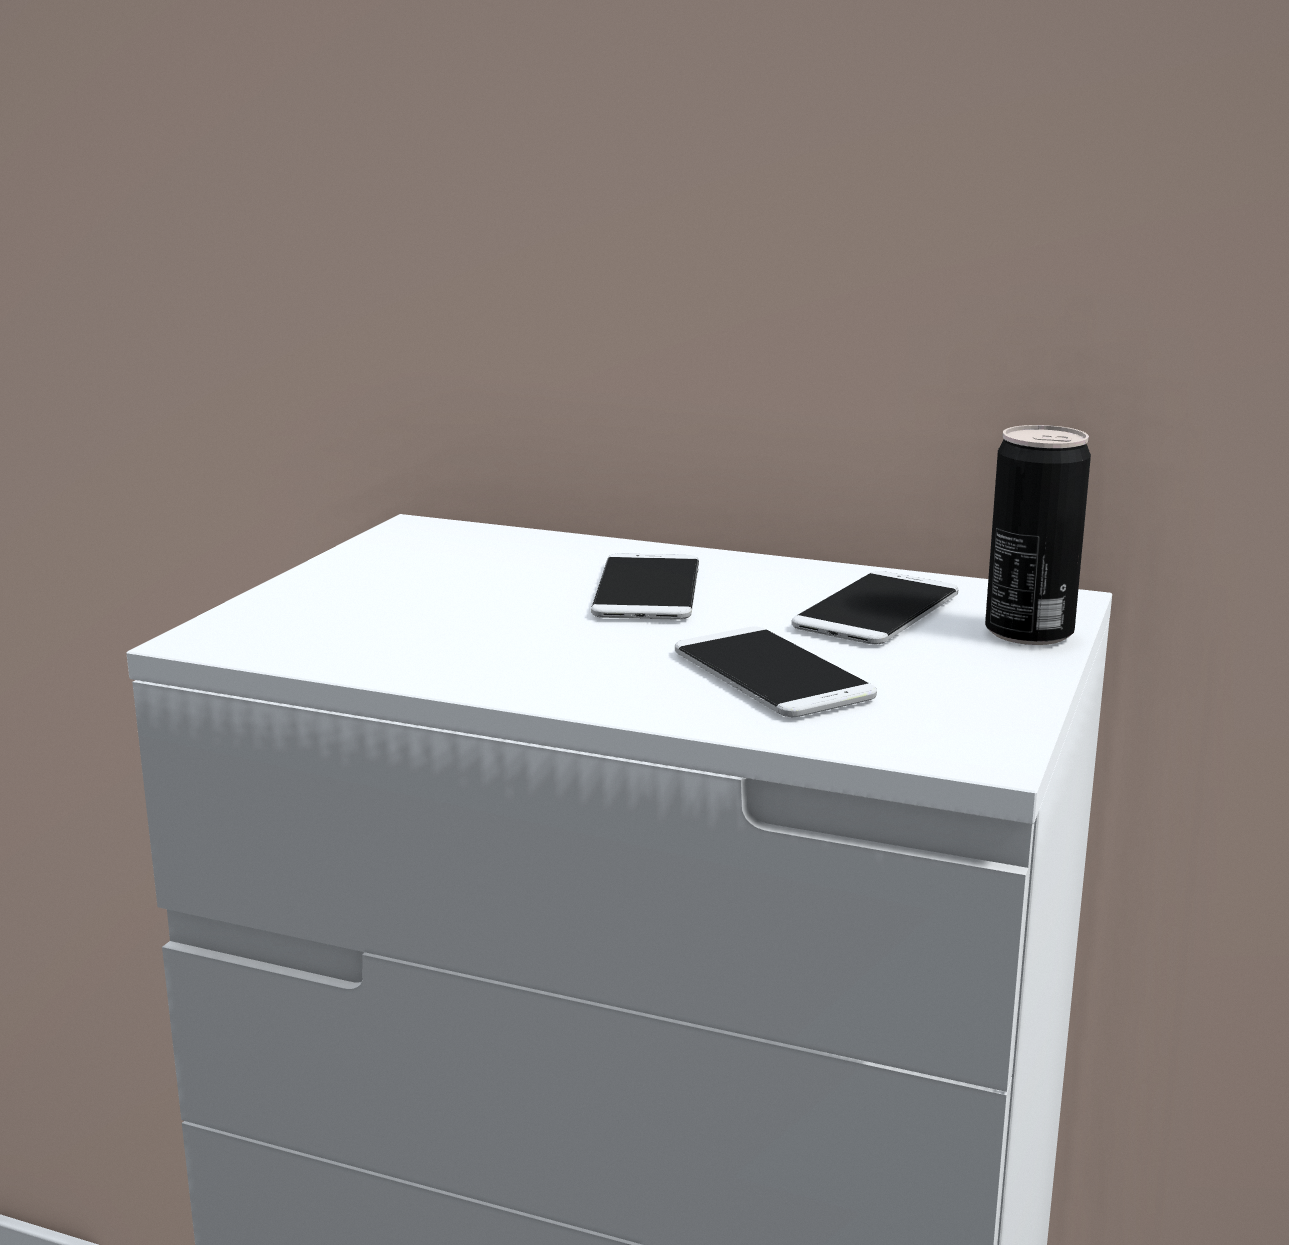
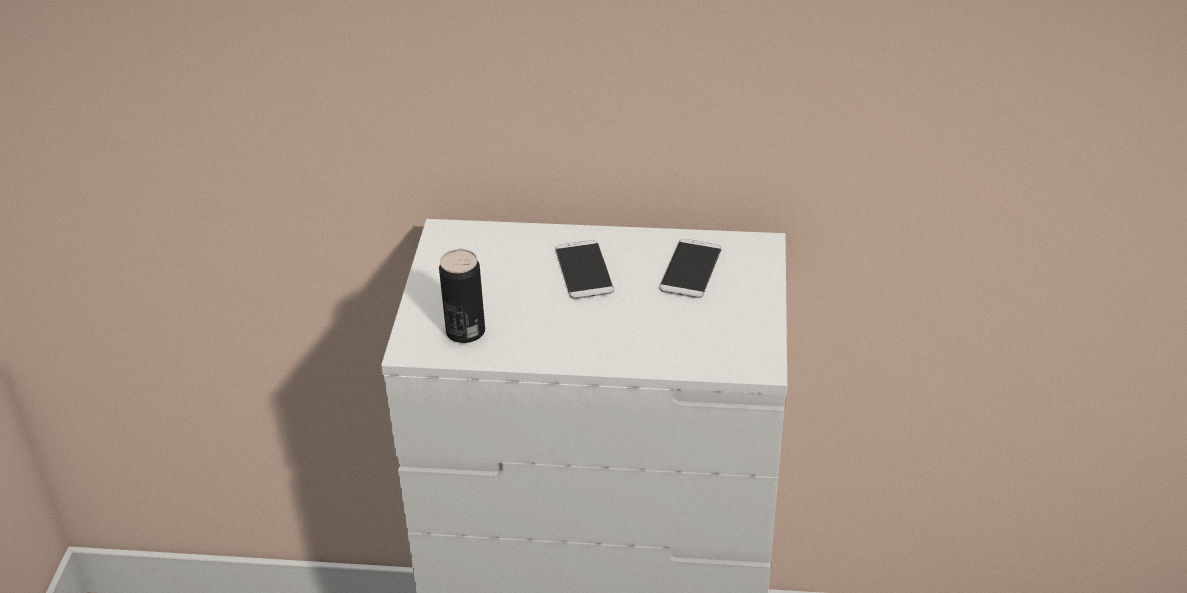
camera: 15 degrees left, 20 degrees up
phone [675,627,877,717] -> none
can [985,425,1091,645] -> can moved to [439,249,485,343]

